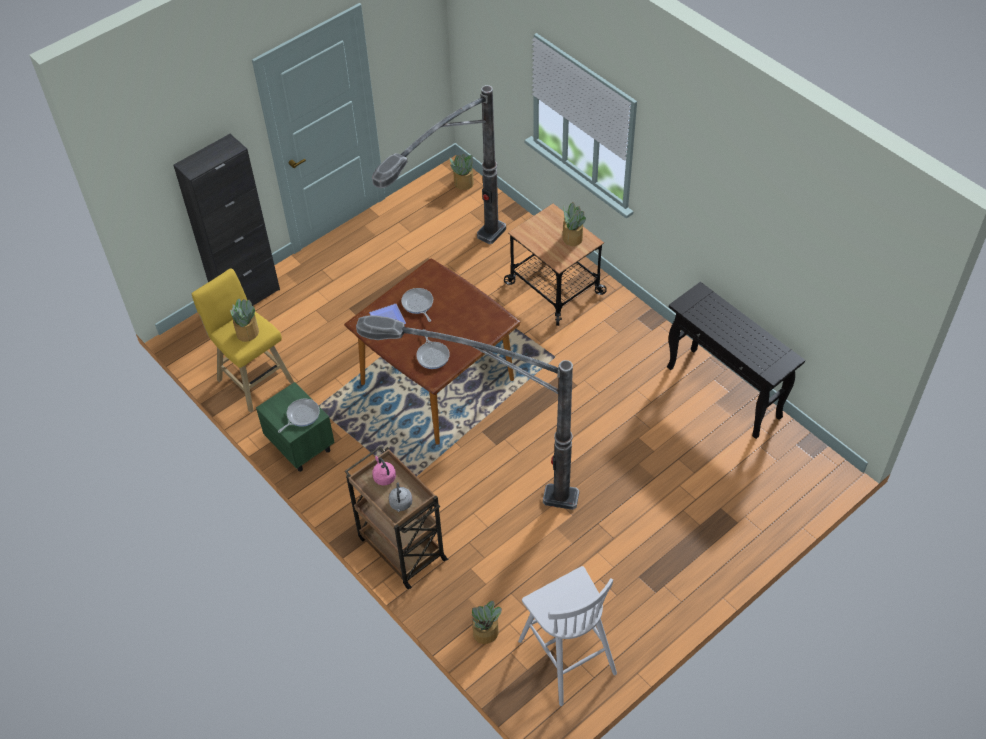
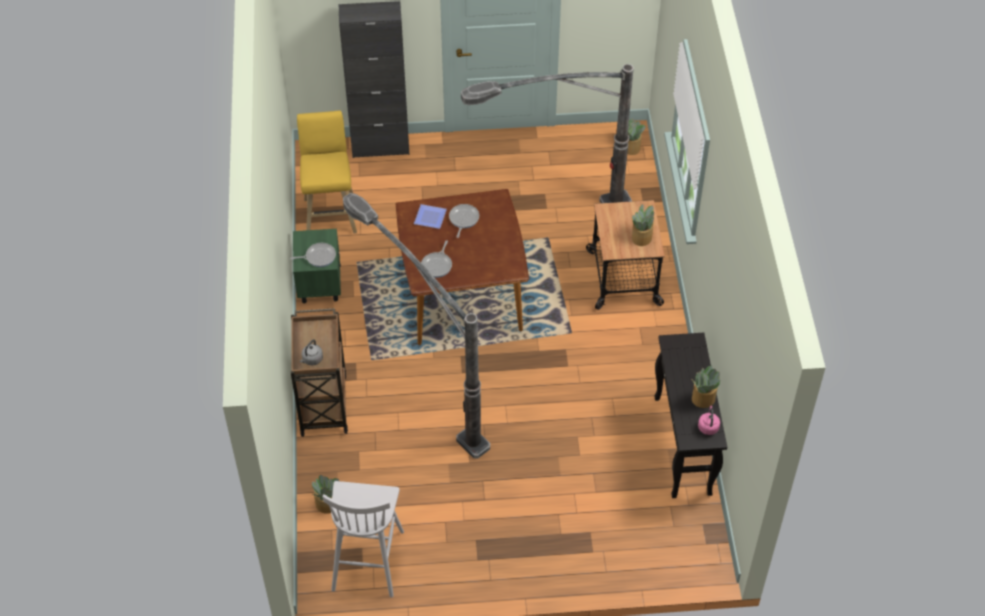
camera: 35 degrees right, 0 degrees up
potted plant [230,298,259,342] -> potted plant moved to [691,365,720,408]
pink kettle [372,456,396,486] -> pink kettle moved to [698,406,720,435]

